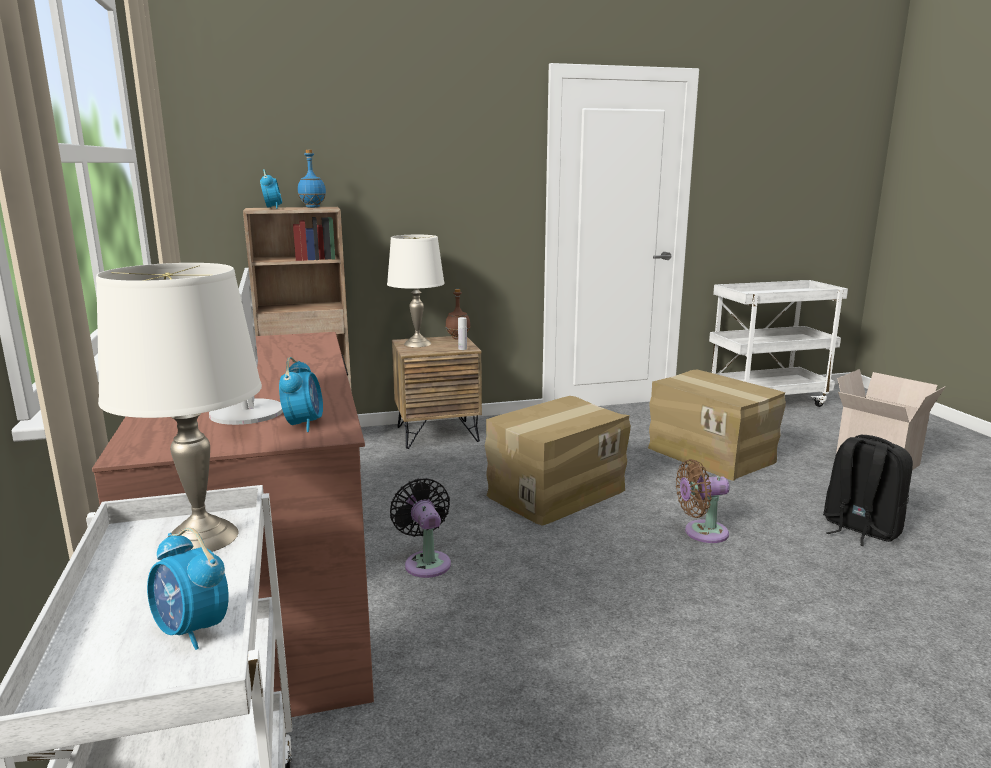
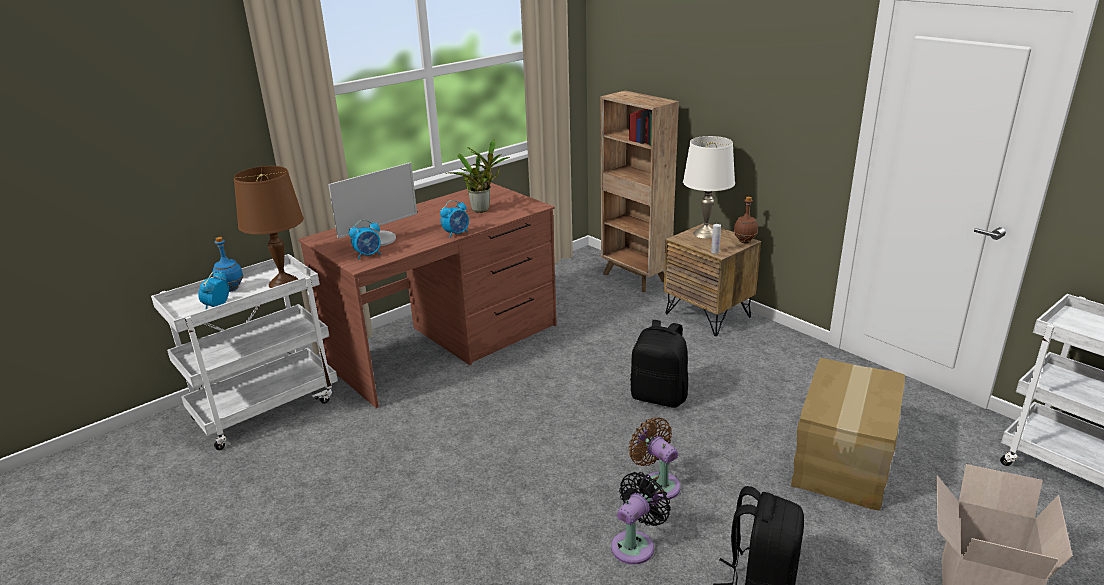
camera: 65 degrees right, 10 degrees up
white table lamp [96,263,262,552] -> brown table lamp [234,166,304,288]
alarm clock [260,169,282,209] -> alarm clock moved to [440,200,469,238]
blue bottle [298,150,326,208] -> blue bottle moved to [212,237,243,292]
black fan [390,478,451,578] -> black fan moved to [611,472,671,564]
cardboard box [485,396,631,526] -> black backpack [630,320,688,408]
none -> potted plant [445,140,510,213]

